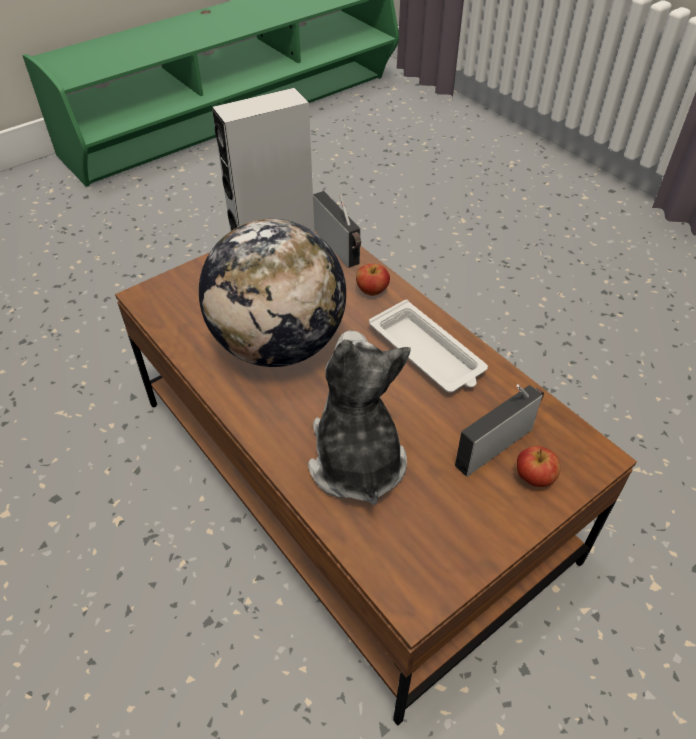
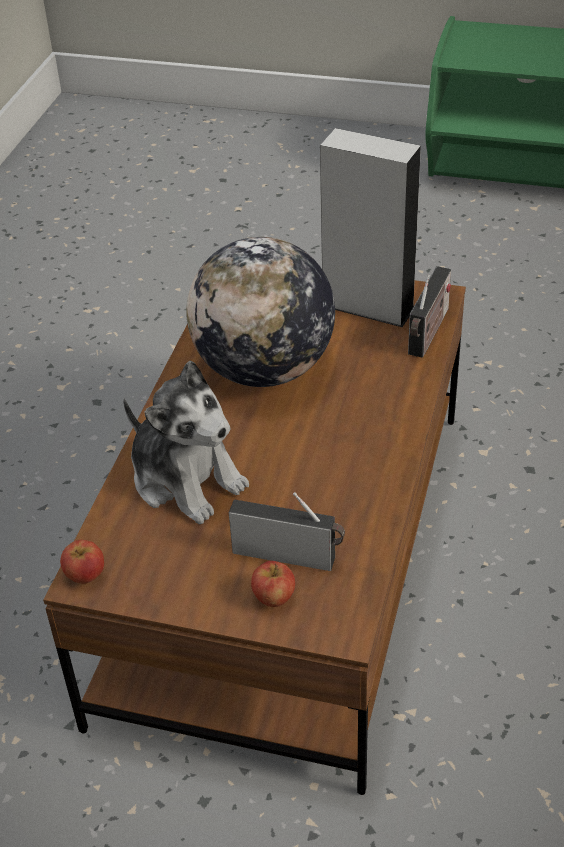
camera: 55 degrees right, 5 degrees down
plush toy [308,330,411,505] -> plush toy turned 90 degrees clockwise [123,361,249,524]
apple [356,264,390,296] -> apple moved to [60,540,104,584]
white tray [369,299,488,393] -> none

